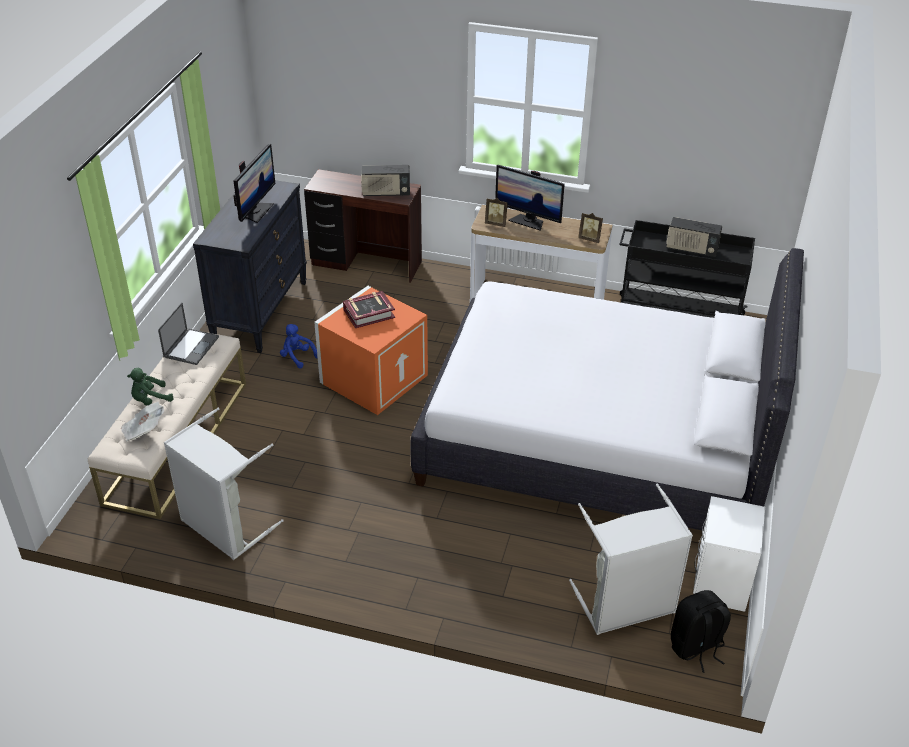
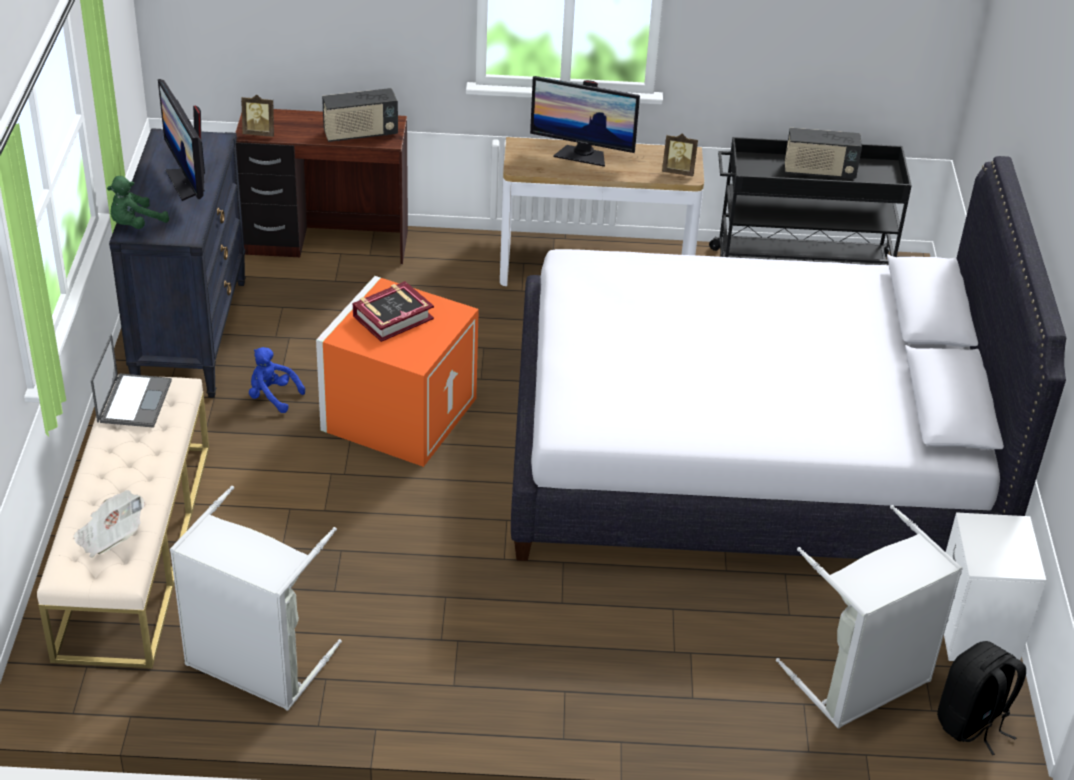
camera: 15 degrees left, 0 degrees up
green plush toy [127,368,174,406] -> green plush toy moved to [107,176,169,229]
monitor [234,144,275,223] -> monitor turned 150 degrees clockwise [158,79,205,201]
picture frame [485,198,508,227] -> picture frame moved to [241,95,274,137]

